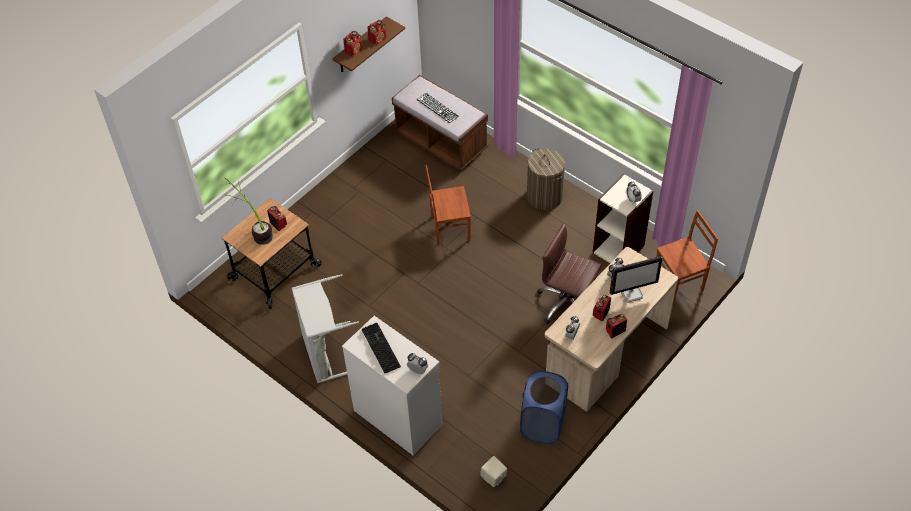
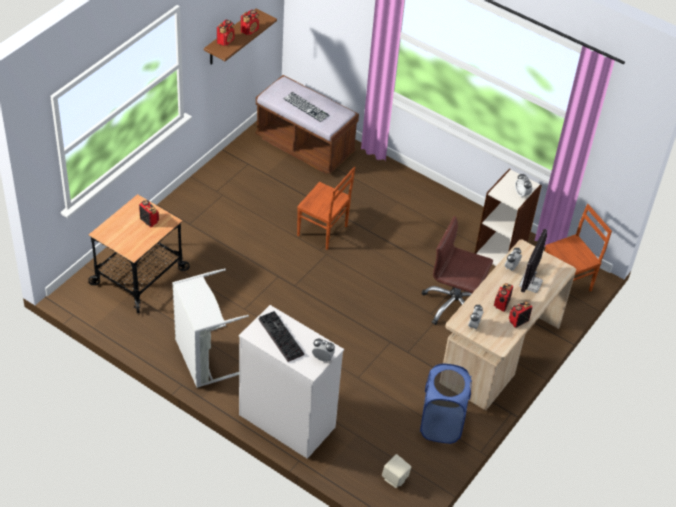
camera: 10 degrees left, 5 degrees down
potted plant [223,178,273,245] -> none
brown chair [426,165,471,246] -> brown chair turned 135 degrees counterclockwise [297,166,355,250]
laundry basket [527,148,565,210] -> none
monitor [610,256,663,303] -> monitor turned 135 degrees clockwise [519,229,547,293]

